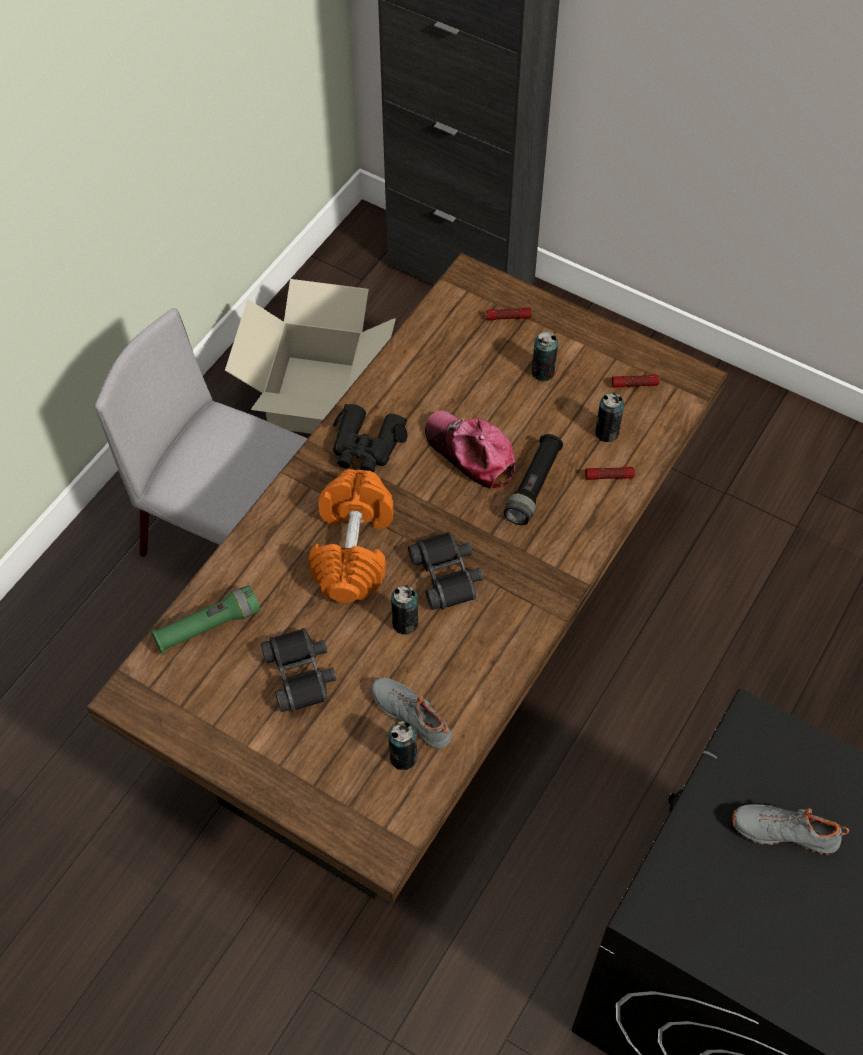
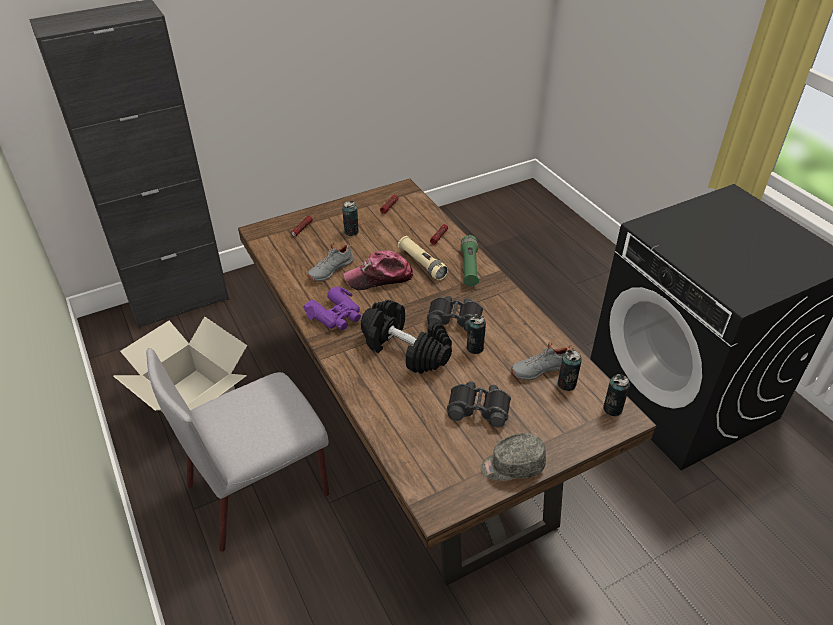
camera: 60 degrees left, 15 degrees down
green flashlight [151,585,260,655] -> green flashlight moved to [461,235,479,287]
orange dumbbell [309,469,393,603] -> black dumbbell [361,300,452,374]
black binoculars [333,404,407,472] -> purple binoculars [303,286,361,330]
black flashlight [504,434,563,525] -> beige flashlight [398,236,449,280]
can [595,392,624,442] -> can moved to [603,374,630,416]
grey shoe [732,804,849,855] -> grey shoe moved to [307,241,354,282]
none -> grey cap [480,433,546,481]

